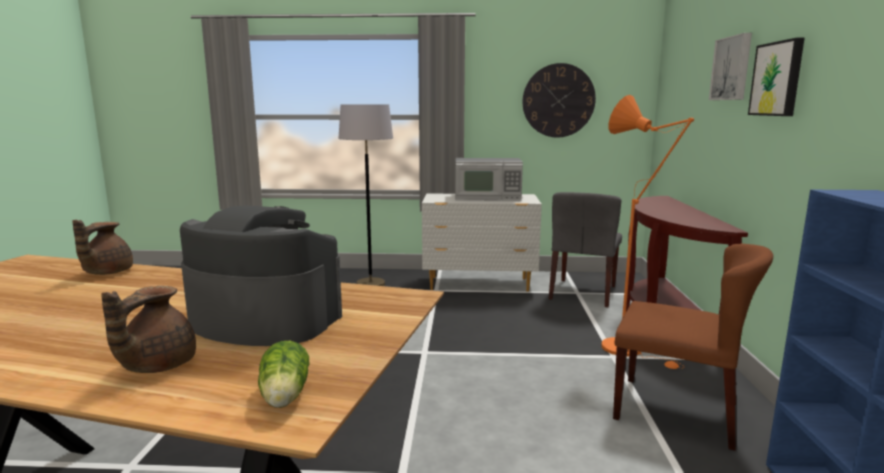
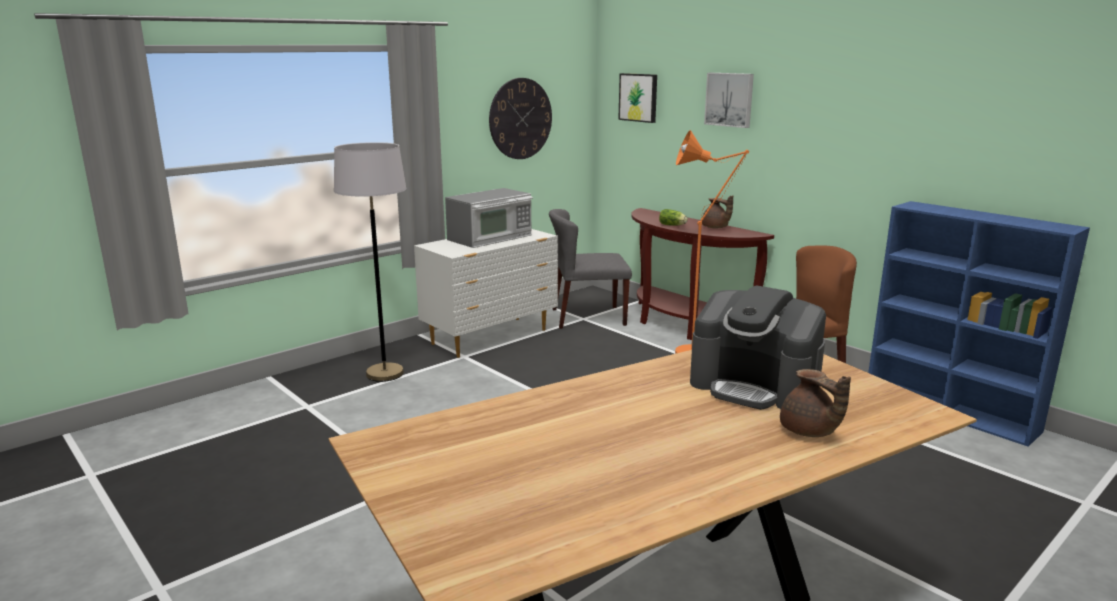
camera: 45 degrees left, 5 degrees up
brown teapot [72,220,133,275] -> brown teapot moved to [702,195,733,228]
coffee machine [180,206,342,346] -> coffee machine turned 120 degrees counterclockwise [690,286,826,410]
lettuce [258,341,309,408] -> lettuce moved to [659,209,688,226]
grey chair [549,192,622,307] -> grey chair turned 105 degrees clockwise [549,209,632,329]
picture [748,38,805,116] -> picture moved to [618,73,657,123]

